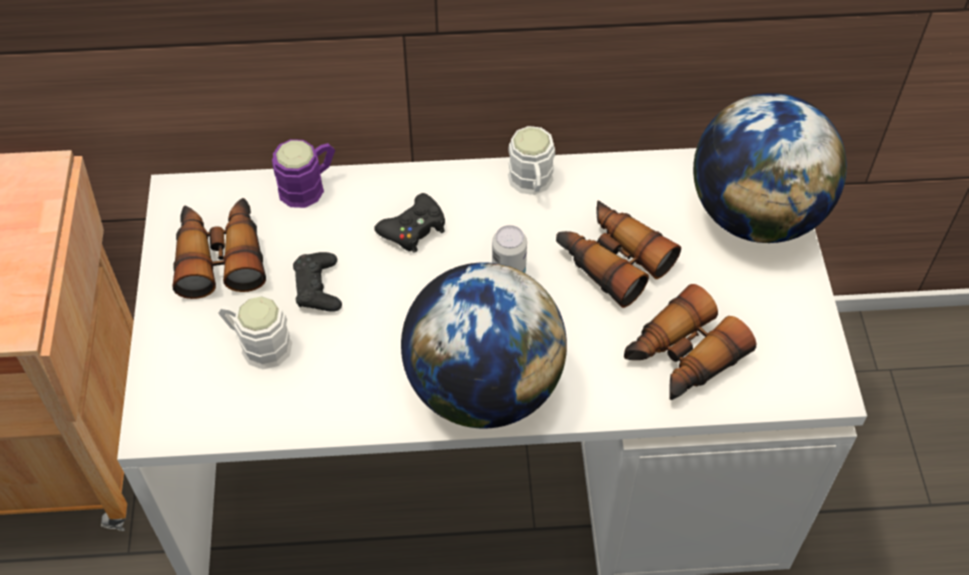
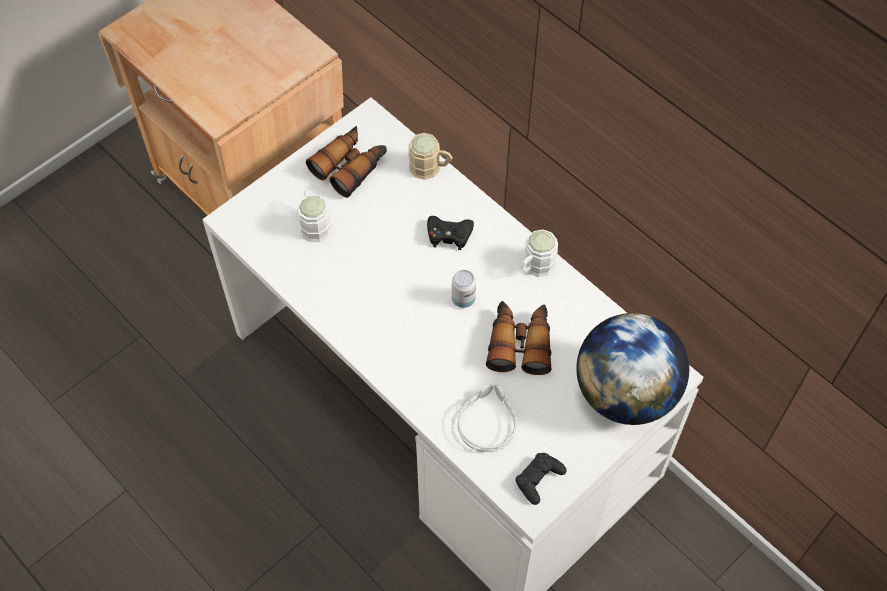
camera: 50 degrees right, 5 degrees up
purple mug [272,139,335,208] -> beige mug [409,133,453,180]
black game controller [293,252,342,312] -> black game controller moved to [515,453,566,505]
globe [401,262,567,429] -> none
binoculars [624,284,756,400] -> grey headphones [455,384,517,452]

